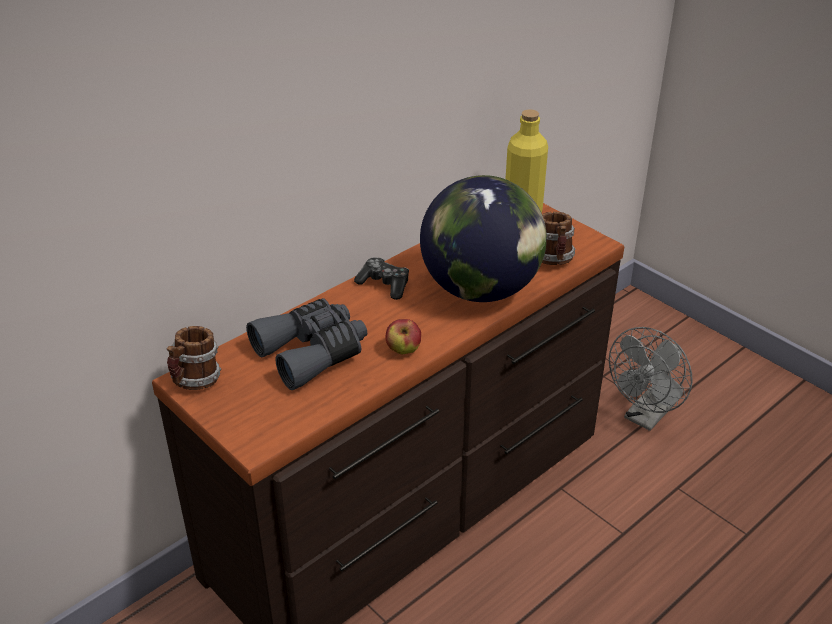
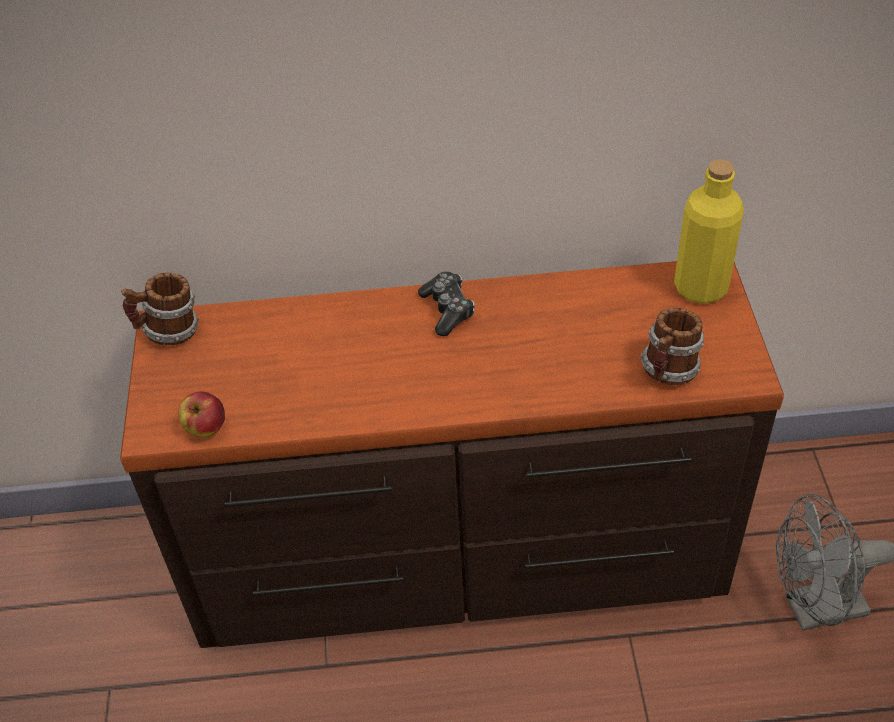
camera: 40 degrees right, 10 degrees up
grey binoculars [246,298,367,390] -> none
apple [386,319,421,354] -> apple moved to [178,391,225,438]
globe [420,175,547,302] -> none

